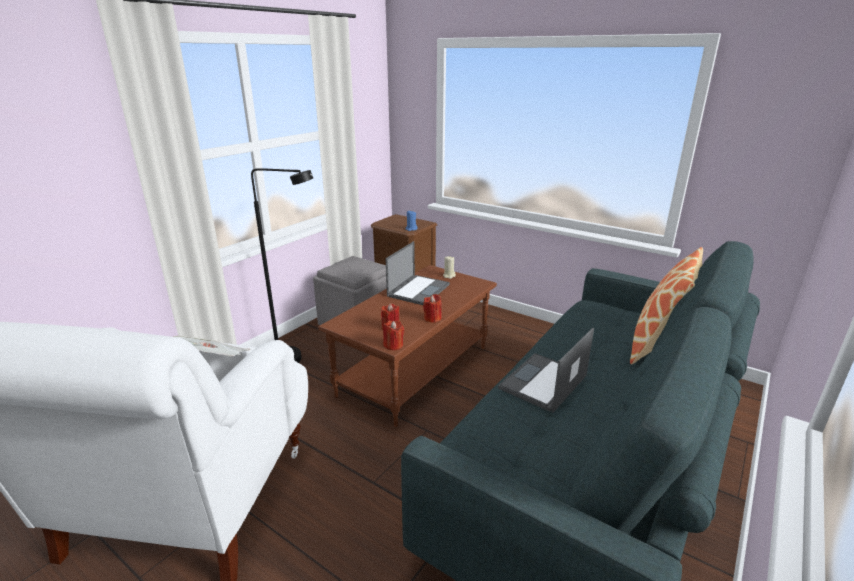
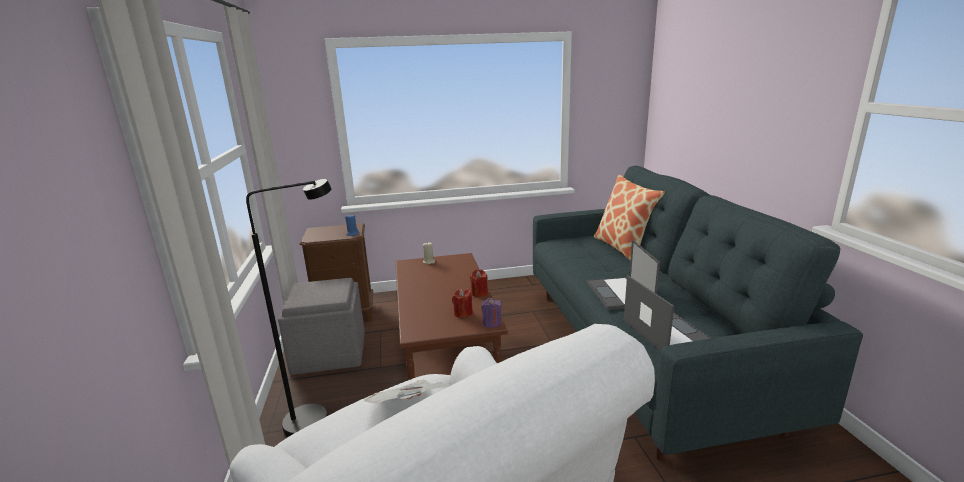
camera: 45 degrees left, 5 degrees down
red candle [383,320,404,350] -> purple candle [481,298,501,328]
laptop [385,241,450,305] -> laptop moved to [624,275,711,351]

